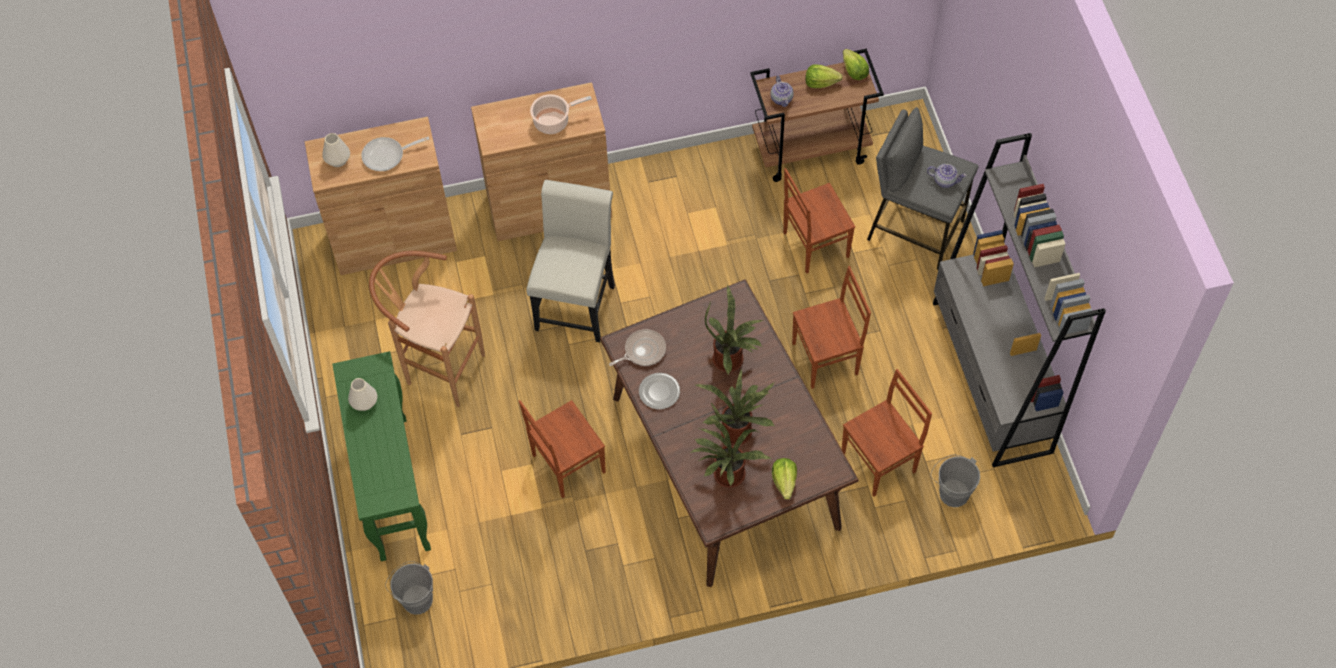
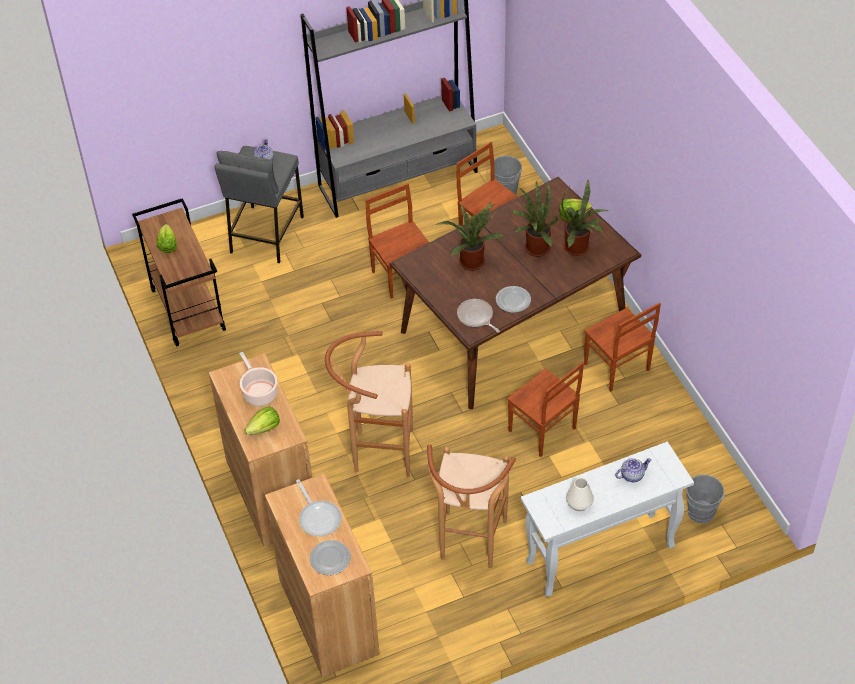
camera: 100 degrees left, 10 degrees down
white vase [322,133,350,167] -> plate [310,540,351,575]
green console table [332,351,431,561] -> white console table [521,442,694,597]
white chair [526,180,615,342] -> brown stool [325,331,413,477]
teapot [771,76,794,107] -> teapot moved to [615,458,651,482]
brown chair [783,168,855,274] -> brown chair moved to [584,303,661,392]
lettuce [843,49,869,80] -> lettuce moved to [244,406,280,435]

